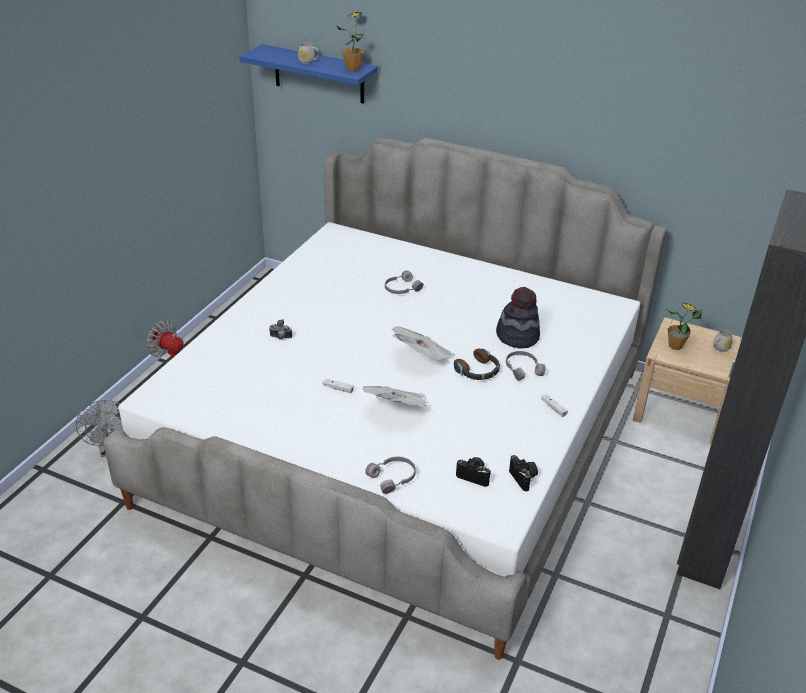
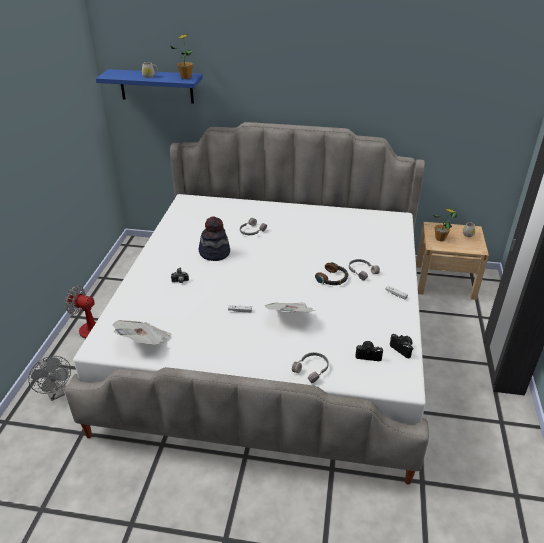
camera: 15 degrees left, 0 degrees up
newspaper [392,326,455,361] -> newspaper moved to [112,320,172,345]
hat [496,287,540,349] -> hat moved to [199,216,230,261]

